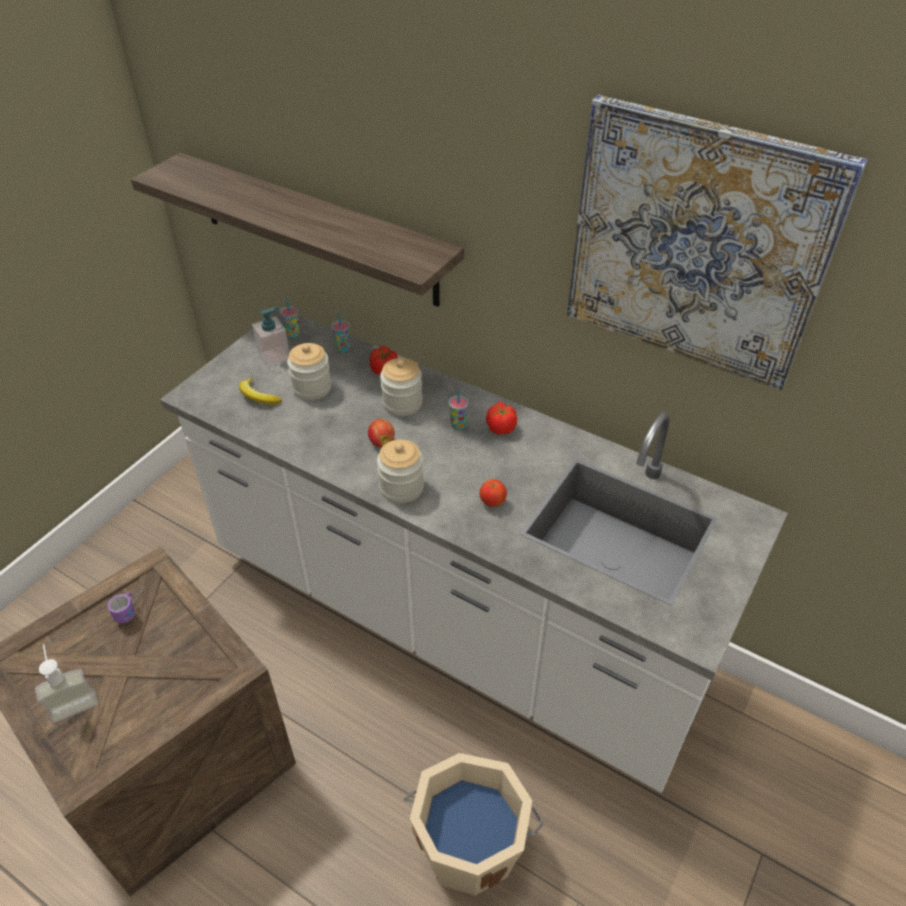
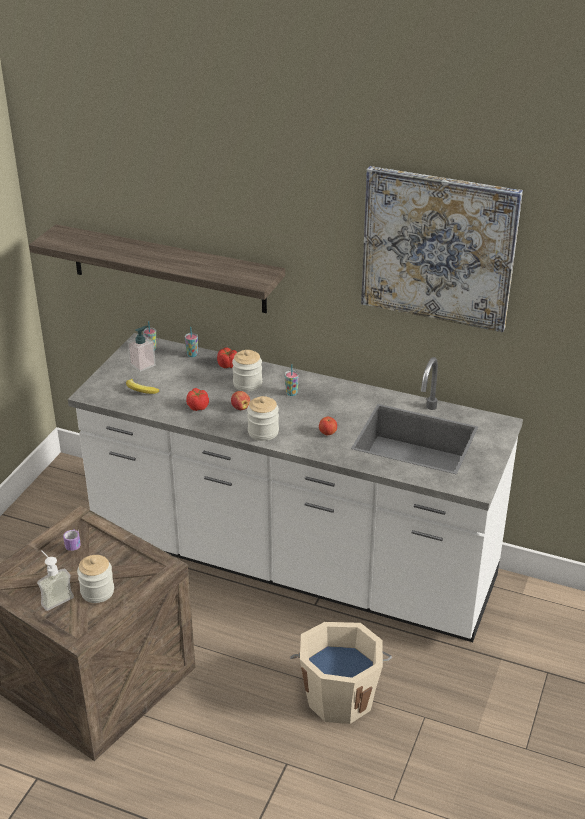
camera: 10 degrees left, 10 degrees down
jar [287,343,332,400] -> jar moved to [77,555,114,603]
tomato [486,402,517,435] -> tomato moved to [186,388,209,411]

